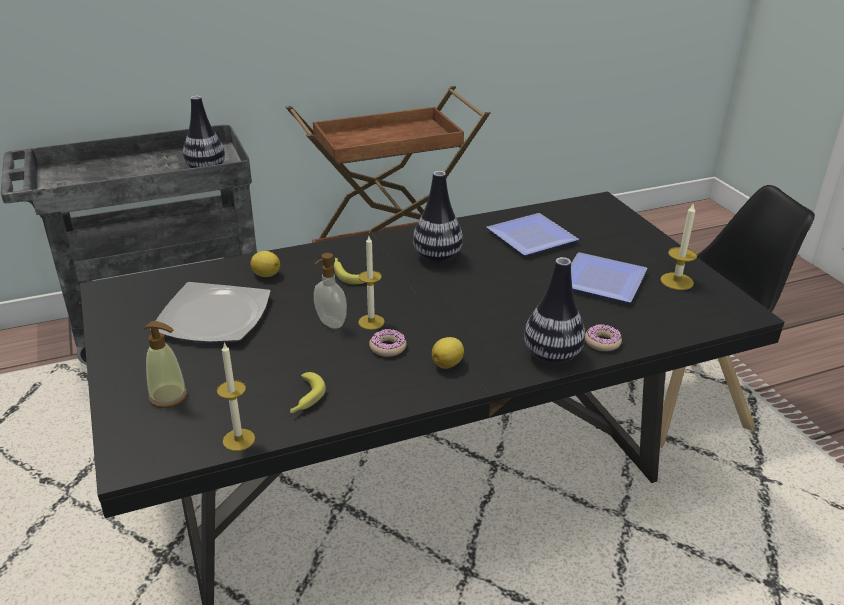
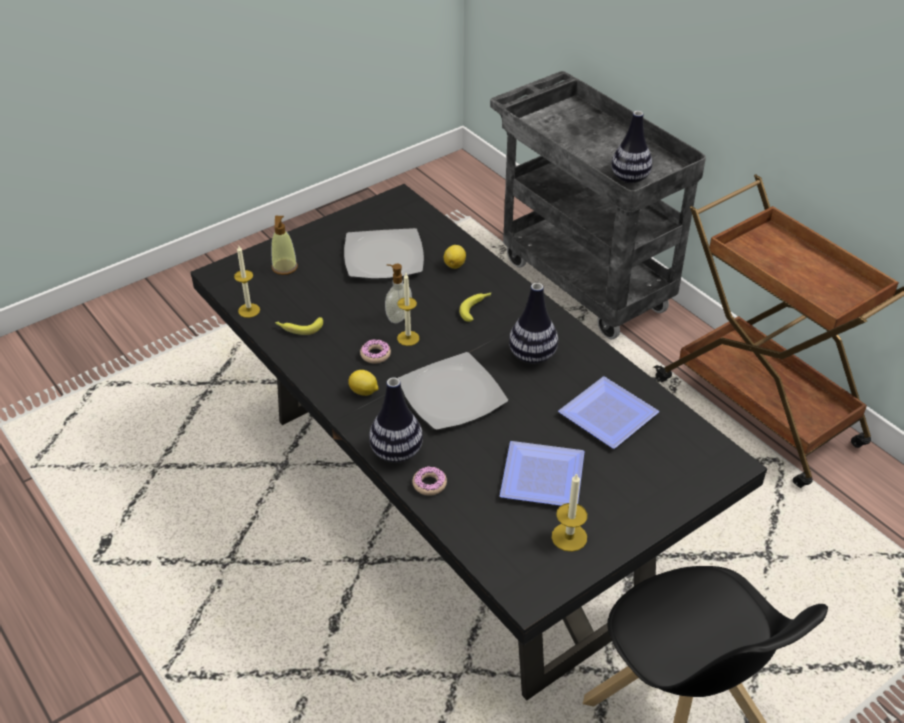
camera: 75 degrees right, 10 degrees up
none -> plate [398,352,508,430]

